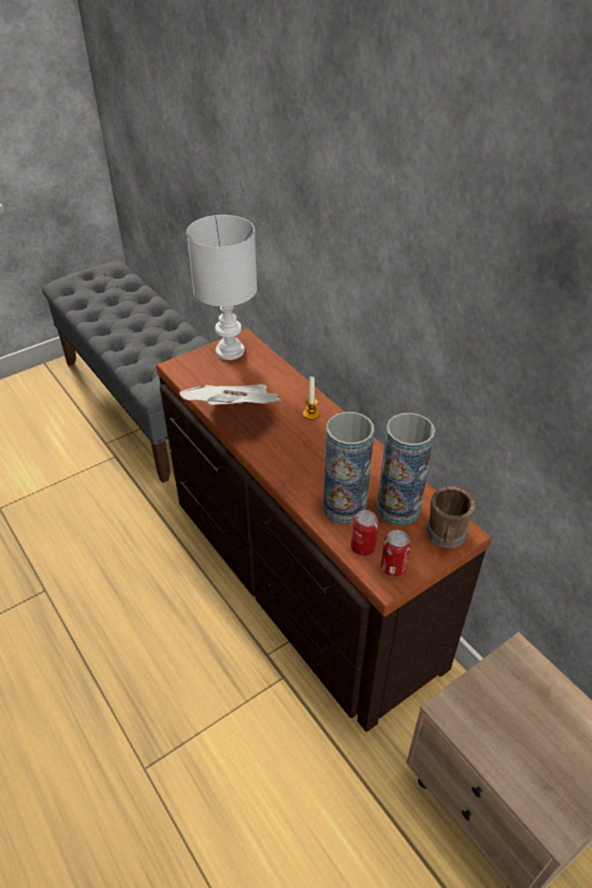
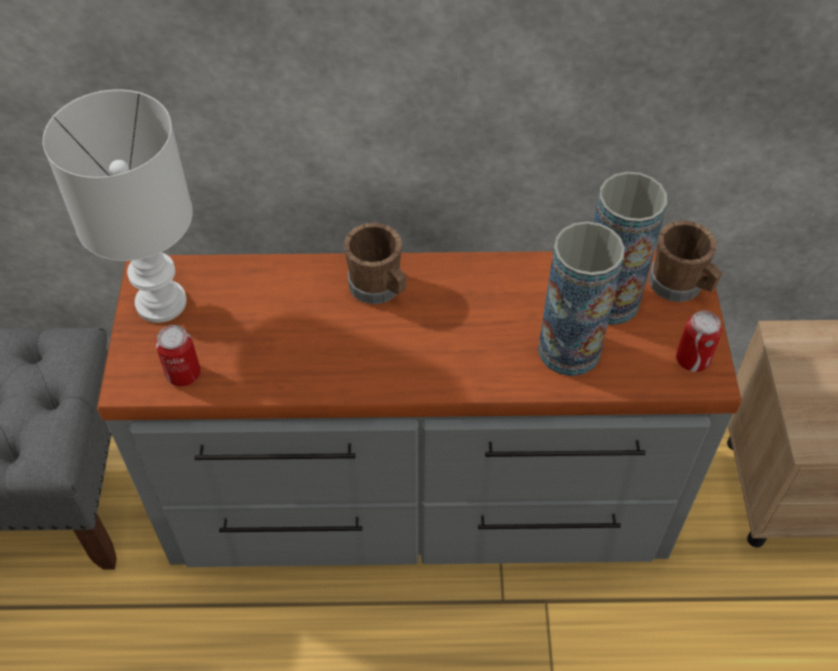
camera: 55 degrees left, 10 degrees up
brown dresser [156,329,491,732] -> grey dresser [97,250,742,567]
newspaper [179,384,282,405] -> none
candle [303,376,320,420] -> brown mug [344,222,406,304]
can [351,510,379,556] -> can moved to [156,325,201,386]

